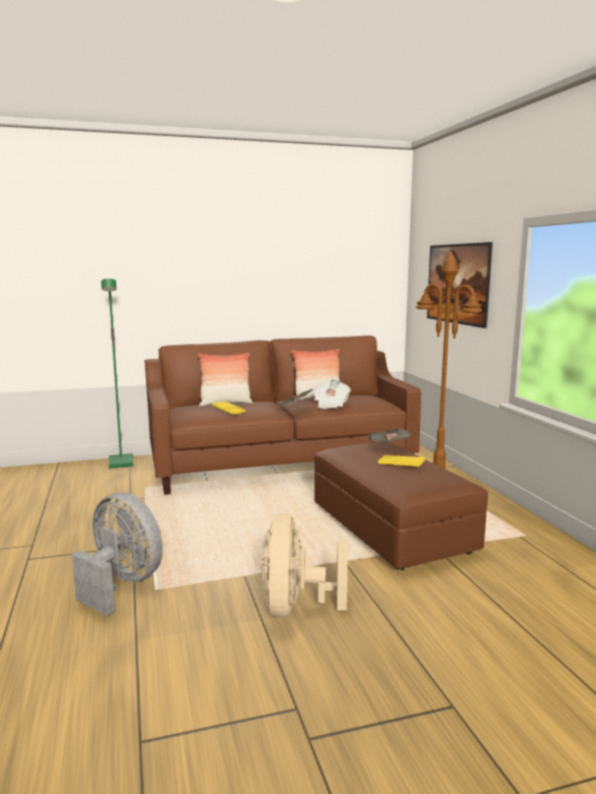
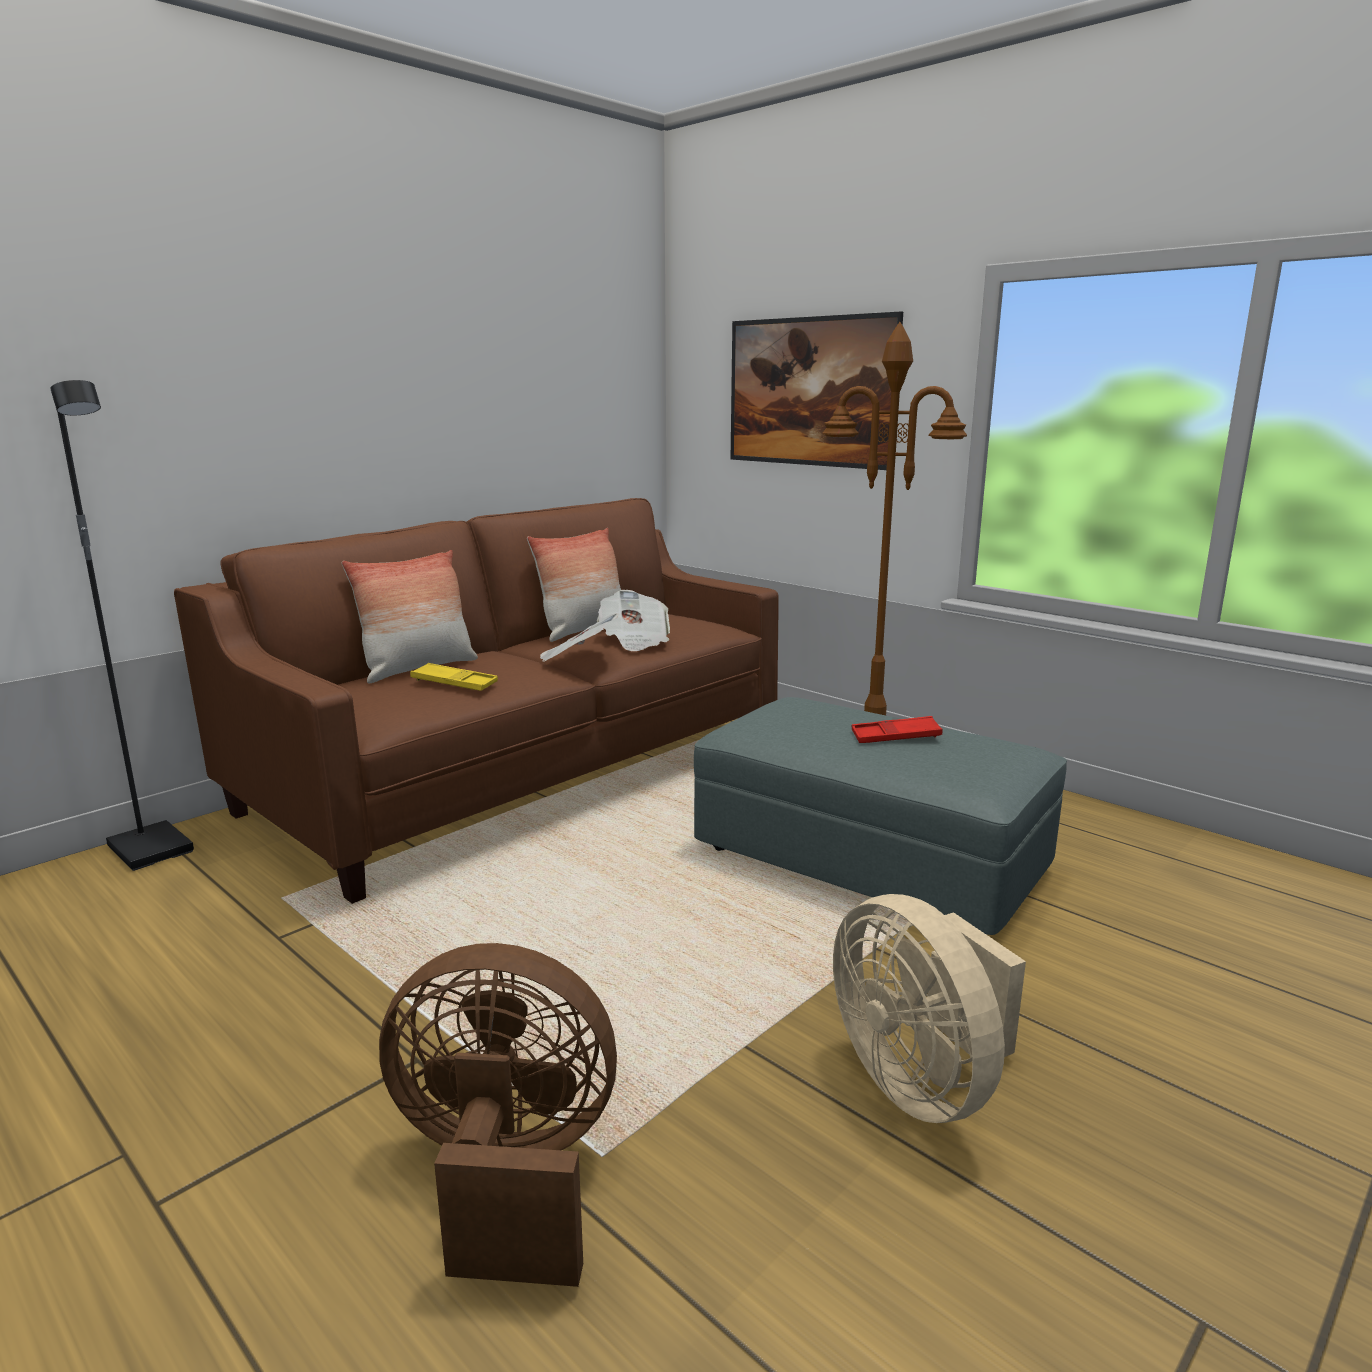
camera: 30 degrees left, 5 degrees up
grey fan [72,492,163,616] -> brown fan [379,943,617,1287]
green floor lamp [101,279,133,468] -> black floor lamp [50,380,194,871]
brown ottoman [314,442,488,571] -> grey ottoman [694,697,1067,935]
newspaper [368,429,411,442] -> none
yellow tray [378,455,425,468] -> red tray [852,716,943,743]

